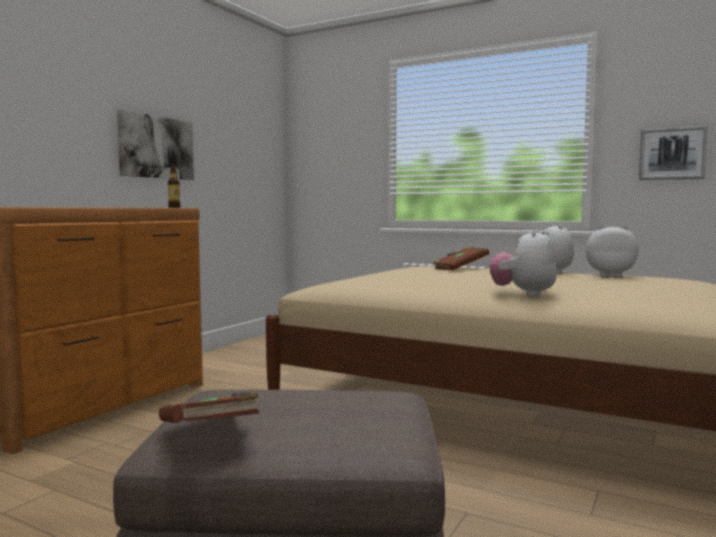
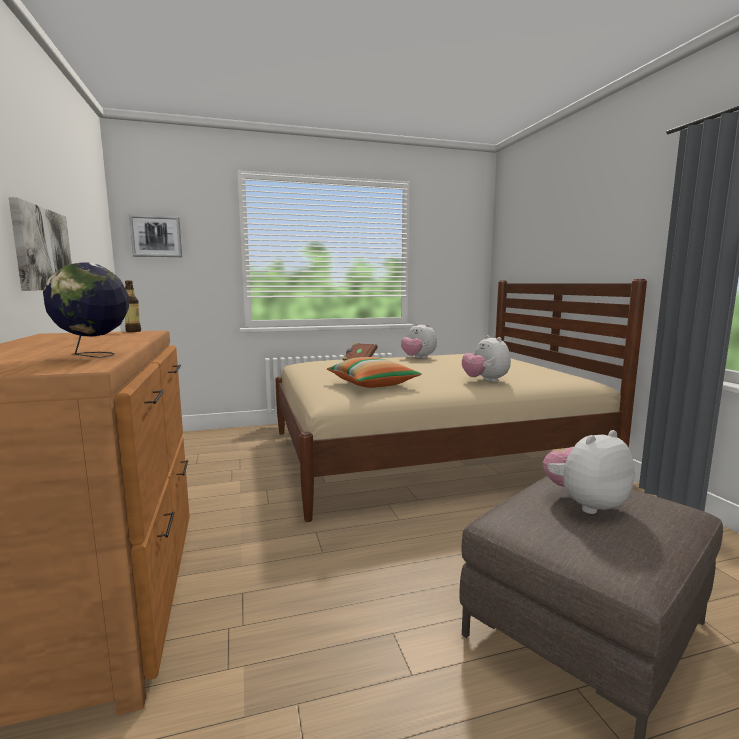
camera: 45 degrees left, 5 degrees up
brown book [159,392,259,423] -> none
plush toy [586,225,639,277] -> plush toy moved to [543,430,634,514]
picture [639,125,708,180] -> picture moved to [129,215,182,257]
none -> globe [43,262,129,358]
none -> pillow [327,357,422,388]

